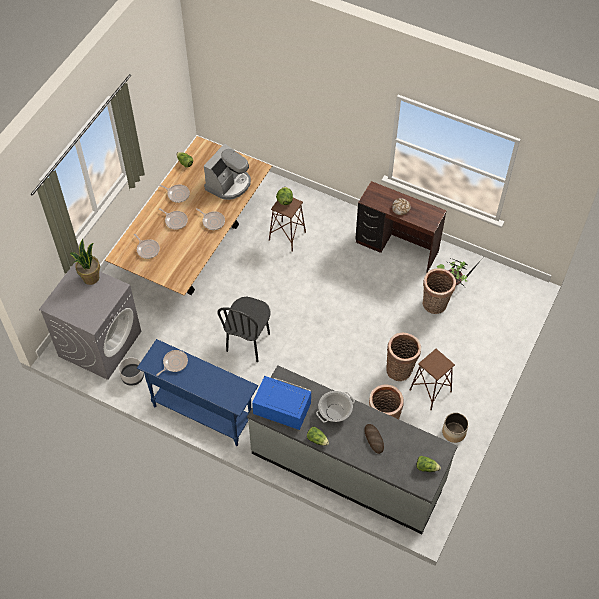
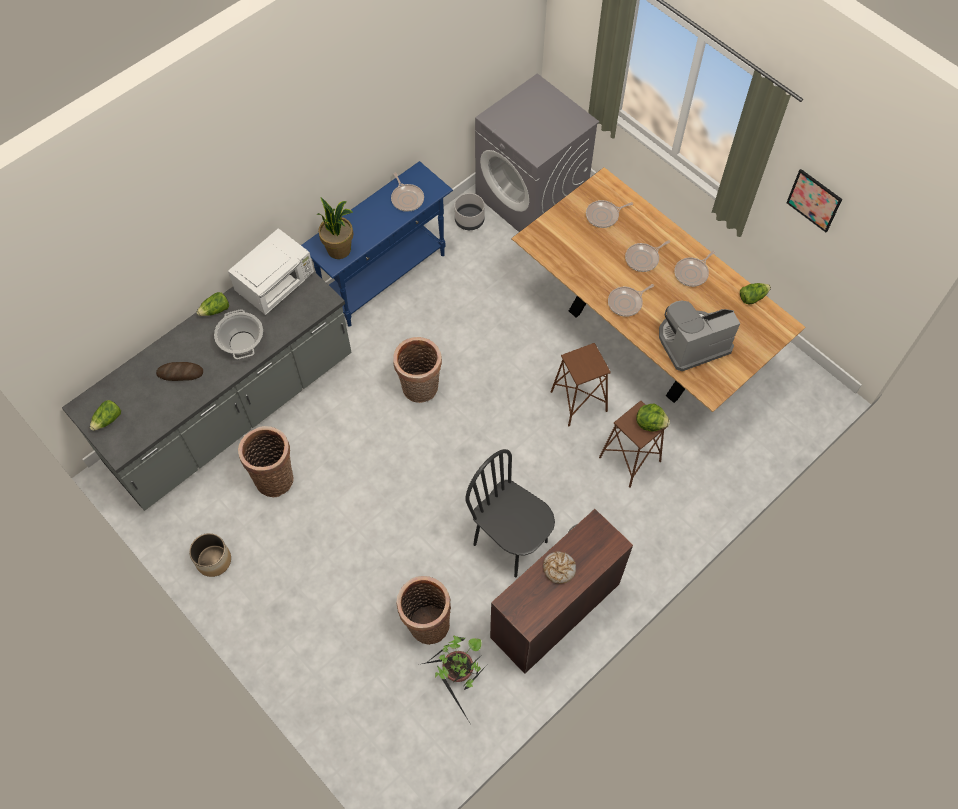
camera: 110 degrees right, 5 degrees up
potted plant [70,239,100,285] -> potted plant moved to [317,198,353,259]
coffee machine [204,143,251,200] -> coffee machine turned 105 degrees clockwise [659,300,740,371]
black chair [217,297,271,362] -> black chair moved to [465,449,555,577]
blue microwave [252,376,312,430] -> white microwave [228,228,314,315]
basket [386,333,421,381] -> basket moved to [393,337,442,403]
brown stool [410,349,455,410] -> brown stool moved to [551,343,611,426]
none -> picture [786,169,842,232]

